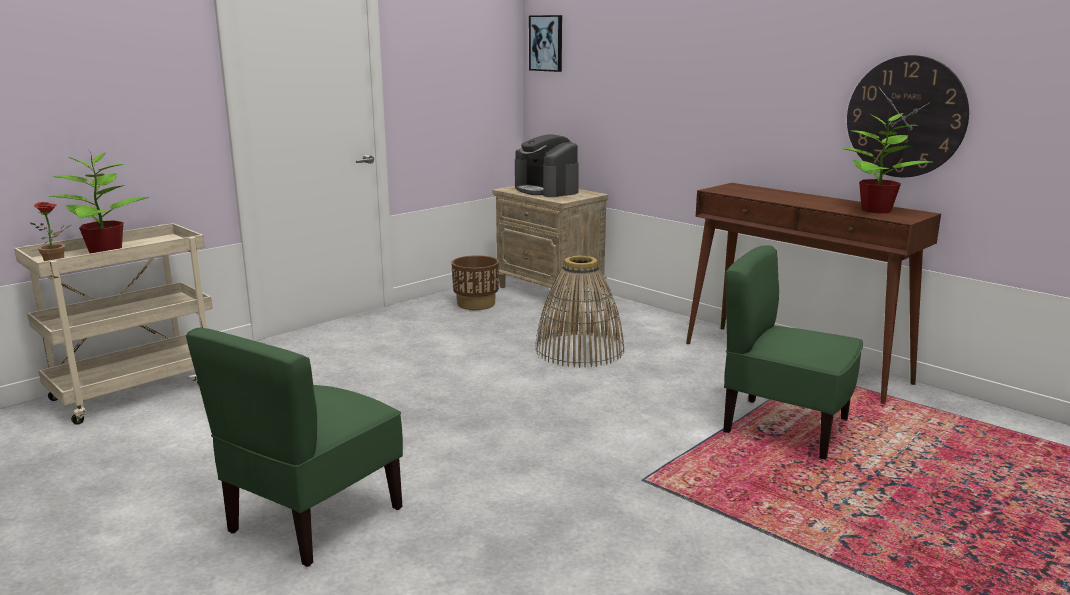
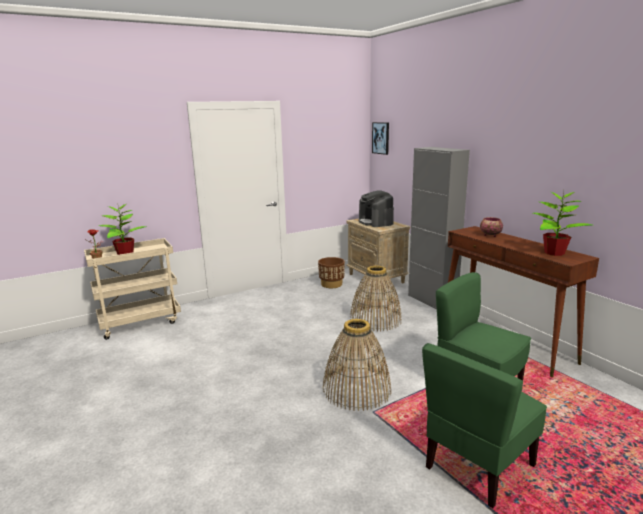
camera: 15 degrees right, 0 degrees up
green chair [186,328,403,567] -> green chair moved to [422,343,547,508]
wall clock [847,55,969,177] -> none
none -> basket [323,319,391,411]
none -> grey cabinet [408,147,470,309]
none -> bowl [480,217,503,237]

